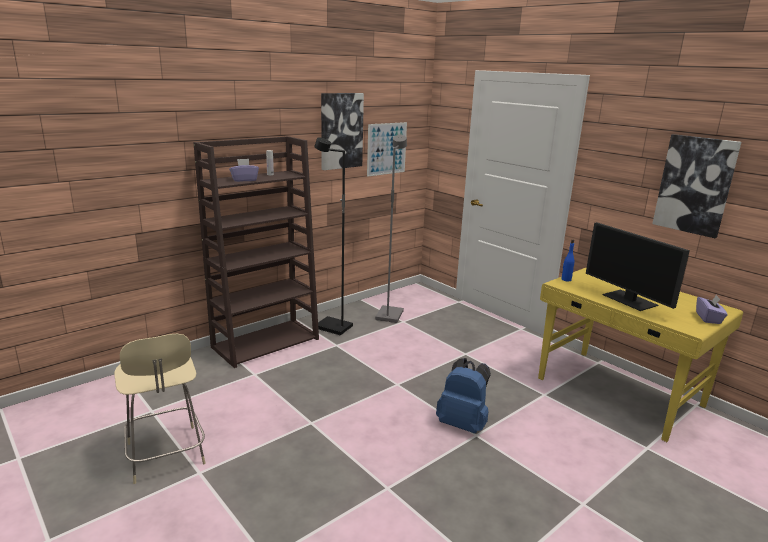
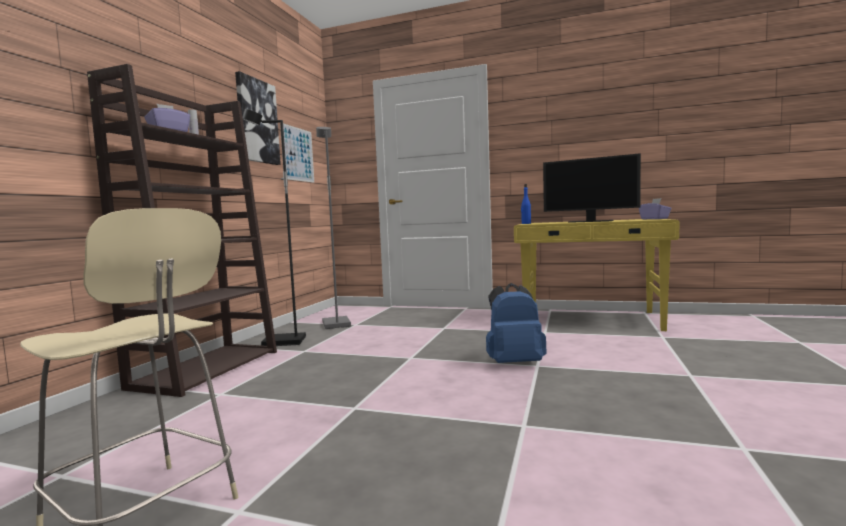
camera: 30 degrees left, 15 degrees down
picture [652,134,741,238] -> none

